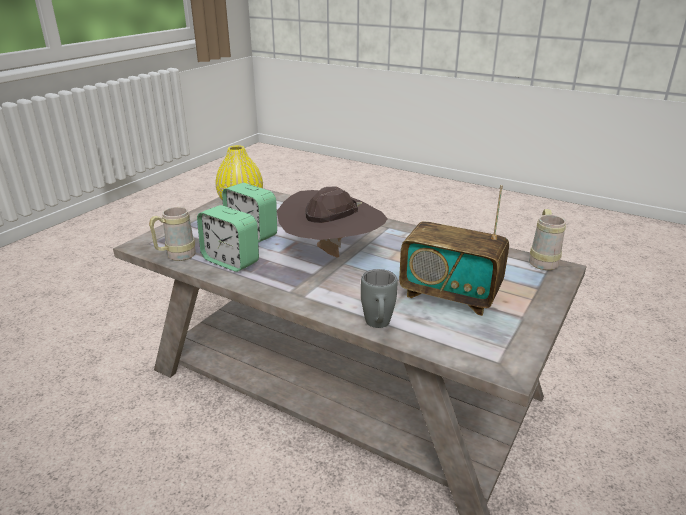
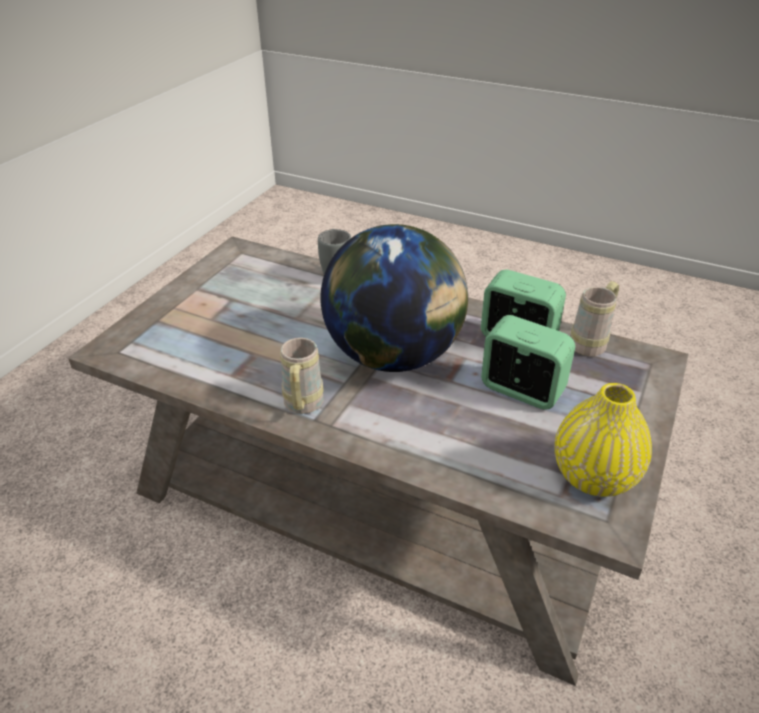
camera: 175 degrees right, 10 degrees up
brown hat [277,187,388,258] -> globe [321,224,468,372]
radio [399,185,509,316] -> none
beige mug [529,209,566,270] -> beige mug moved to [280,338,324,414]

